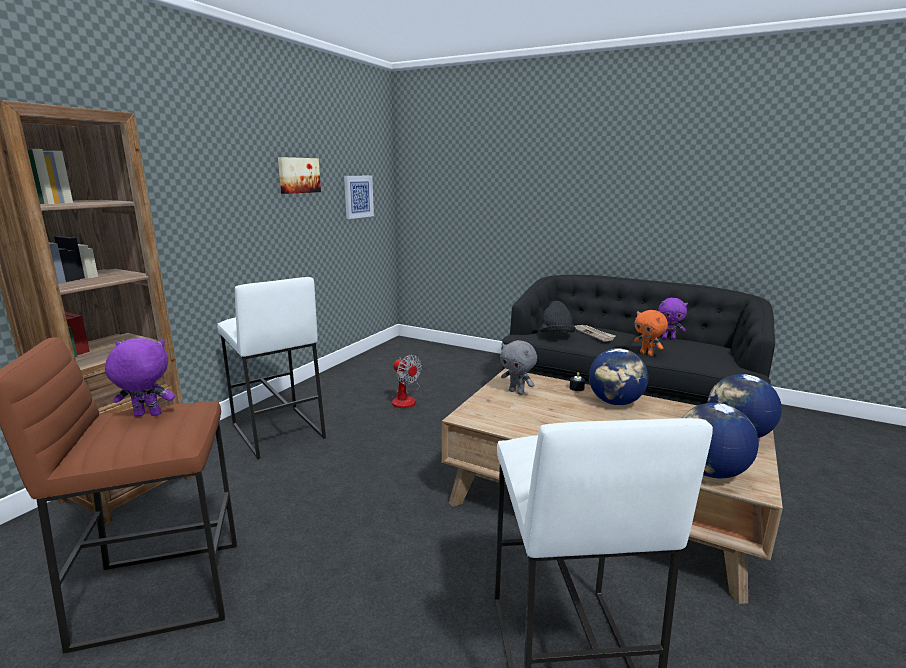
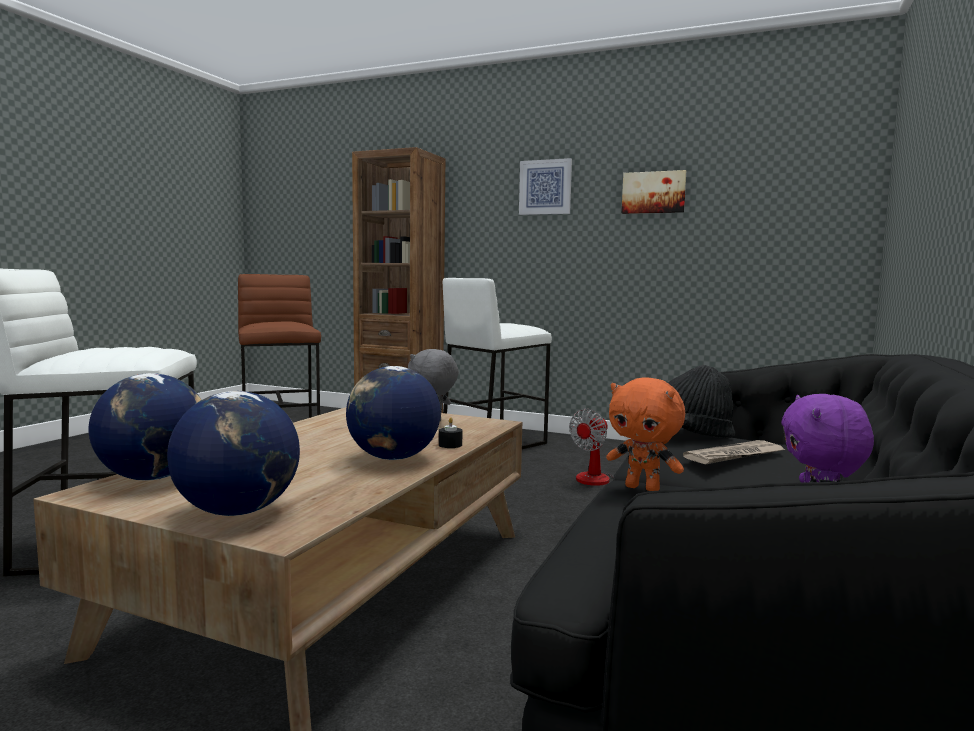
camera: 85 degrees right, 10 degrees down
purple plush toy [105,338,175,417] -> none
picture [344,176,374,219] -> picture moved to [519,158,572,215]
orange plush toy [634,310,668,356] -> orange plush toy turned 105 degrees counterclockwise [606,377,685,491]

